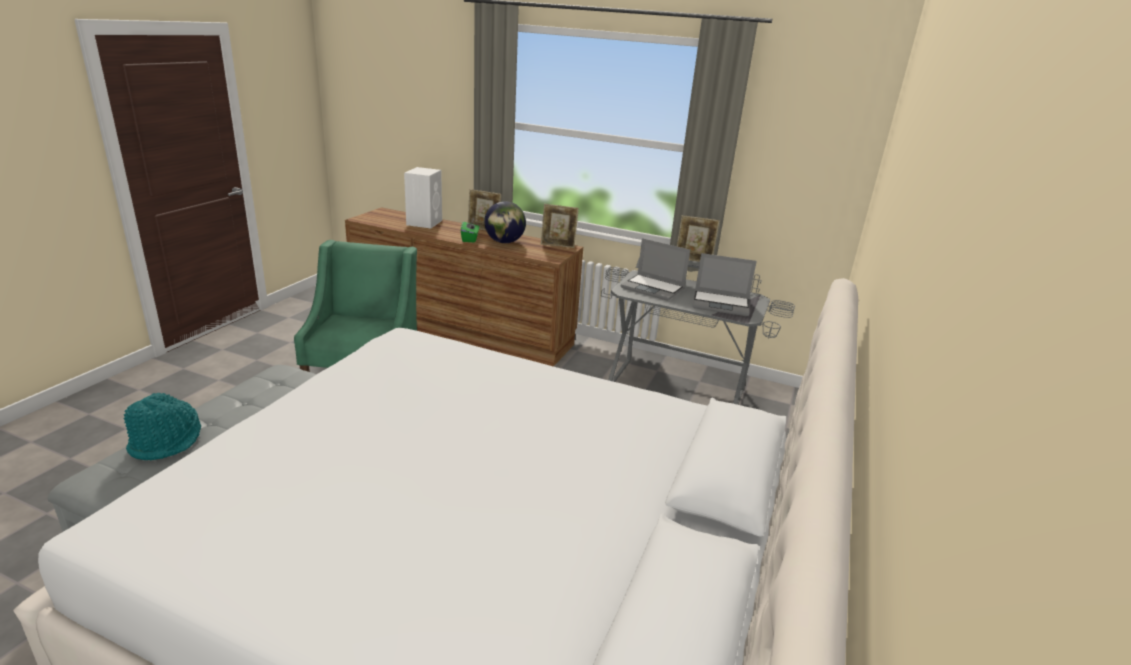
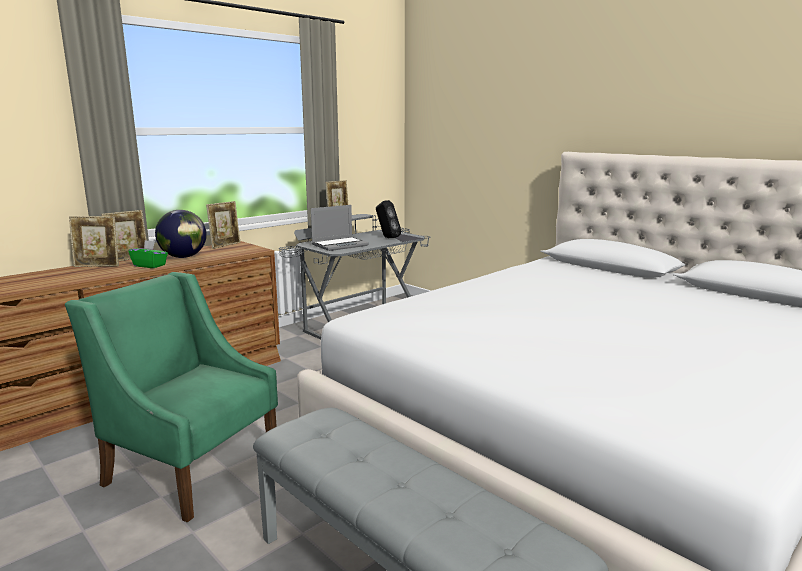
camera: 65 degrees left, 10 degrees down
turquoise hat [124,393,201,460] -> none
white speaker [404,167,442,229] -> none
laptop [692,253,757,316] -> black speaker [376,200,401,238]
none -> picture frame [69,216,119,267]

